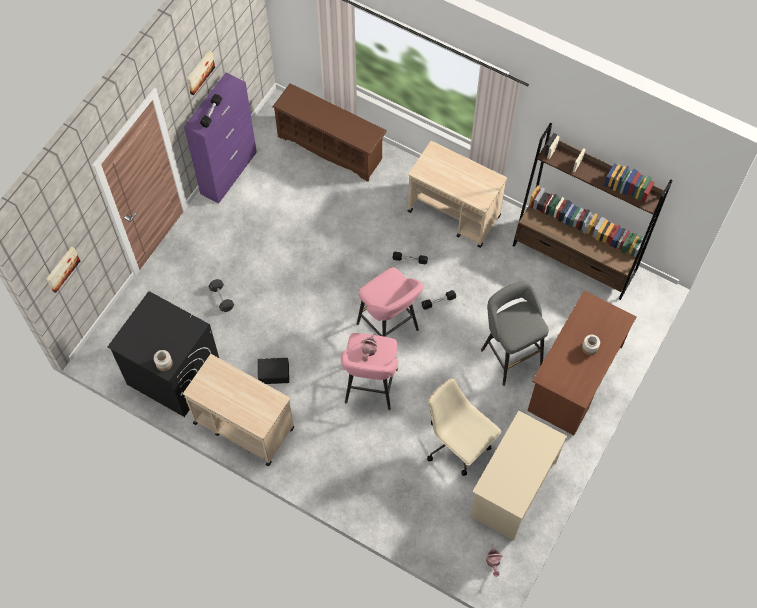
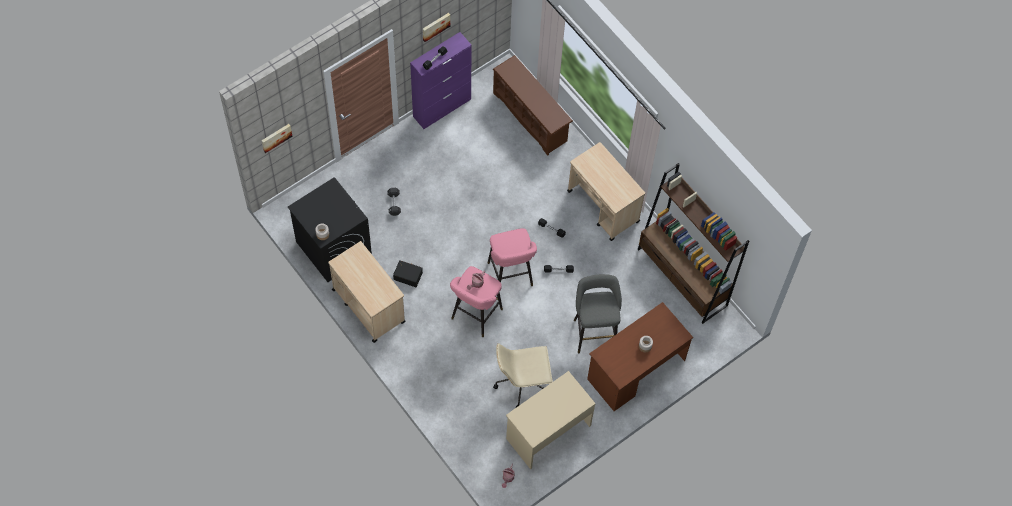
camera: 20 degrees right, 0 degrees up
beige office chair [427,378,502,476] -> beige office chair turned 75 degrees counterclockwise [493,343,553,407]

